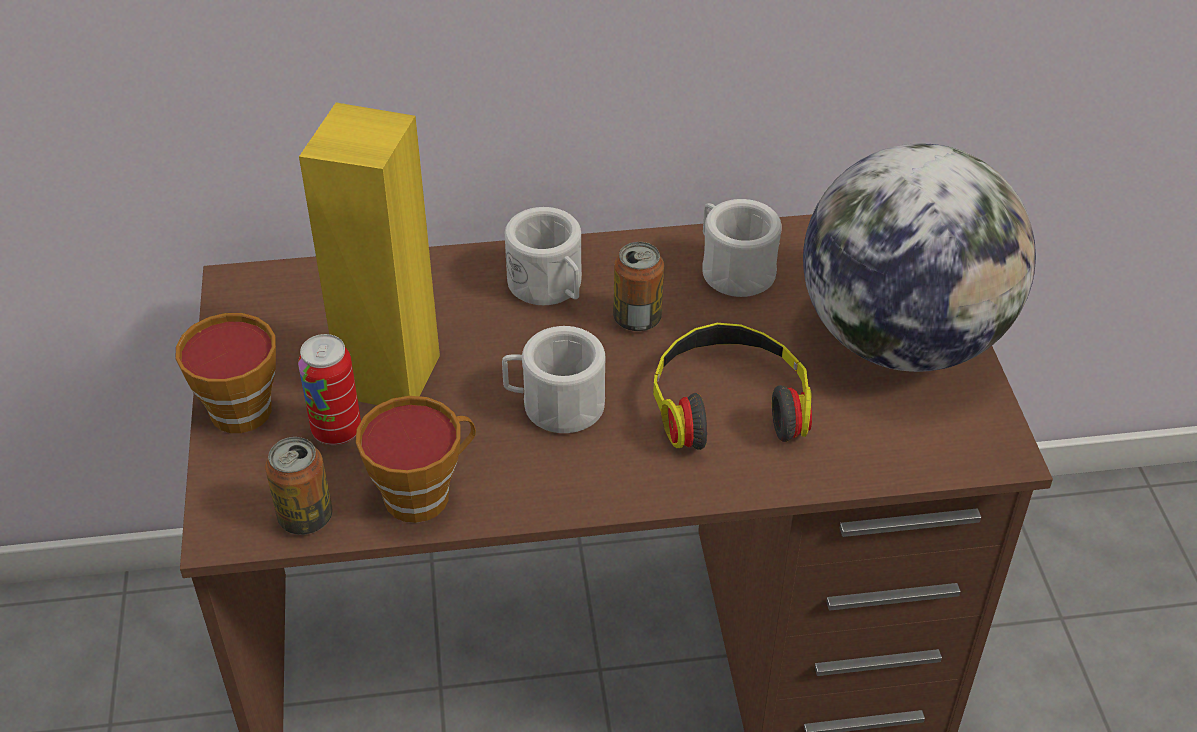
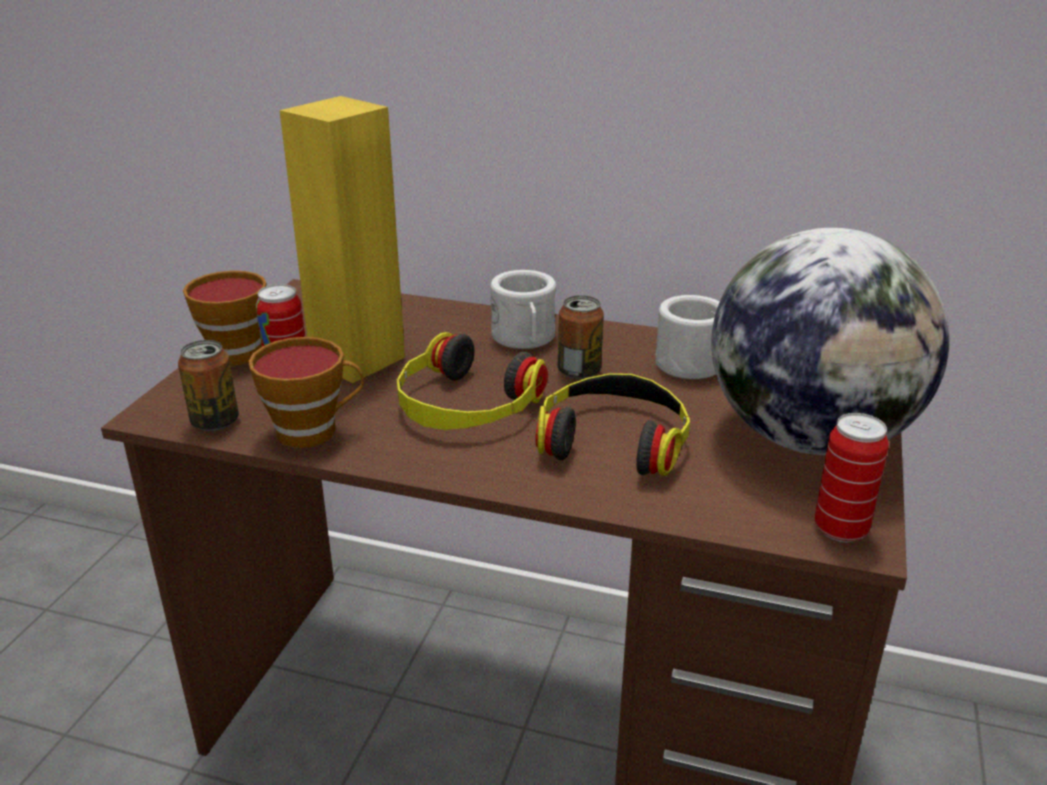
camera: 25 degrees right, 15 degrees down
white mug [502,326,605,433] -> headphones [397,332,548,430]
none -> can [815,413,889,542]

